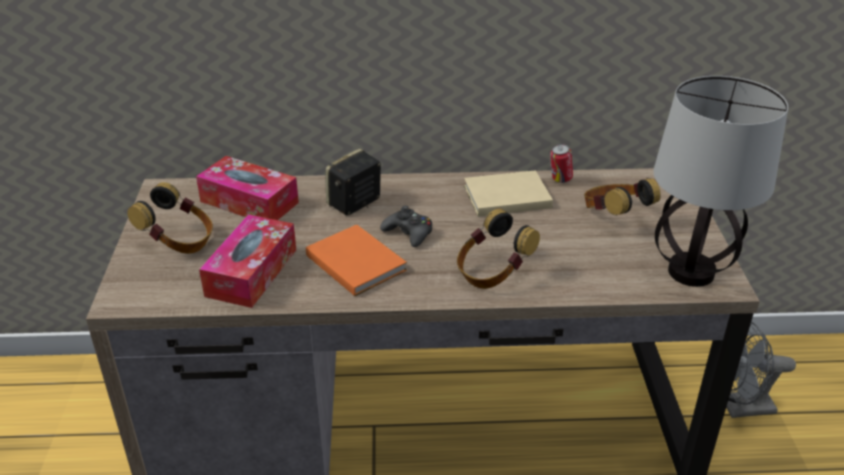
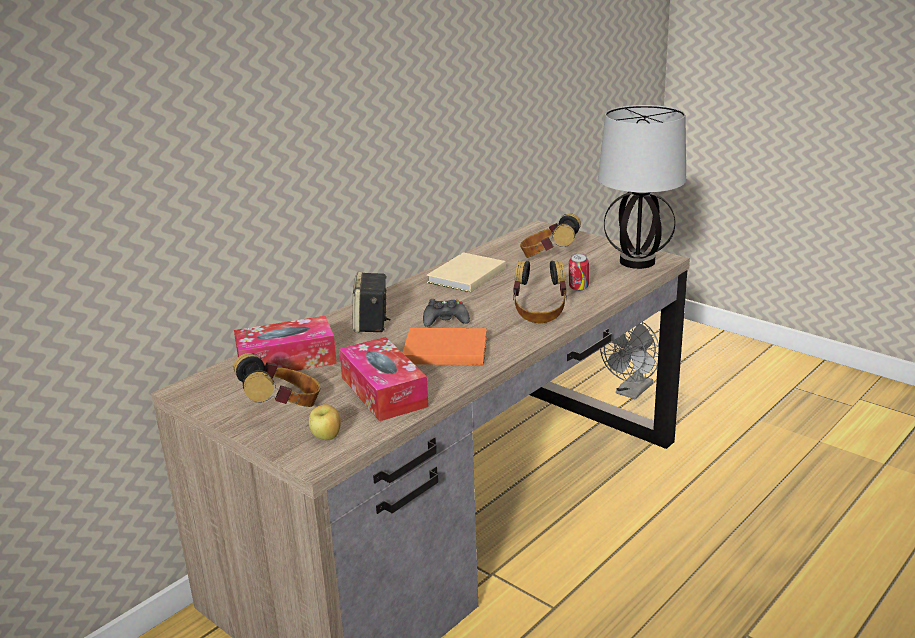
camera: 45 degrees left, 10 degrees down
can [550,144,573,183] -> can moved to [569,253,589,291]
none -> apple [309,404,341,440]

